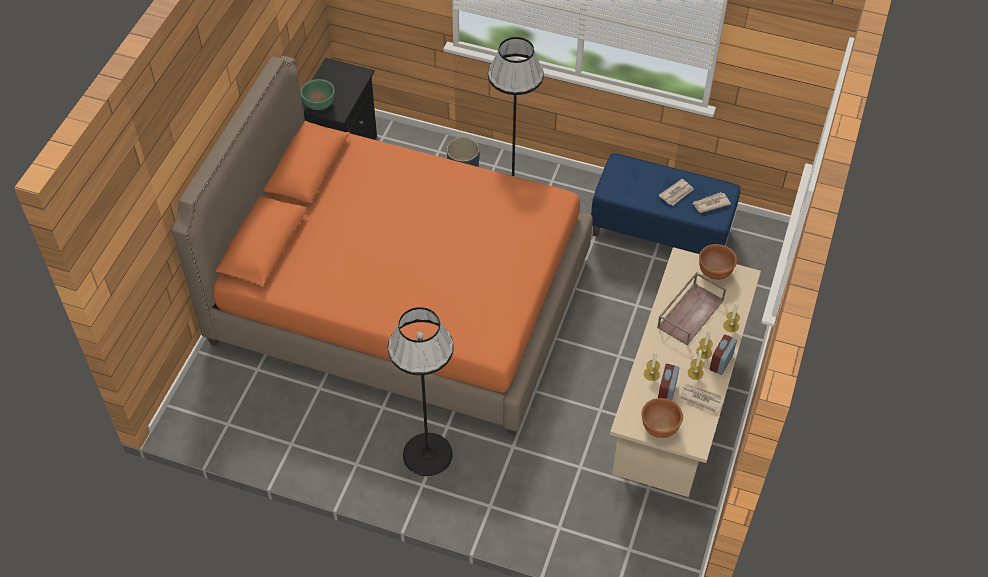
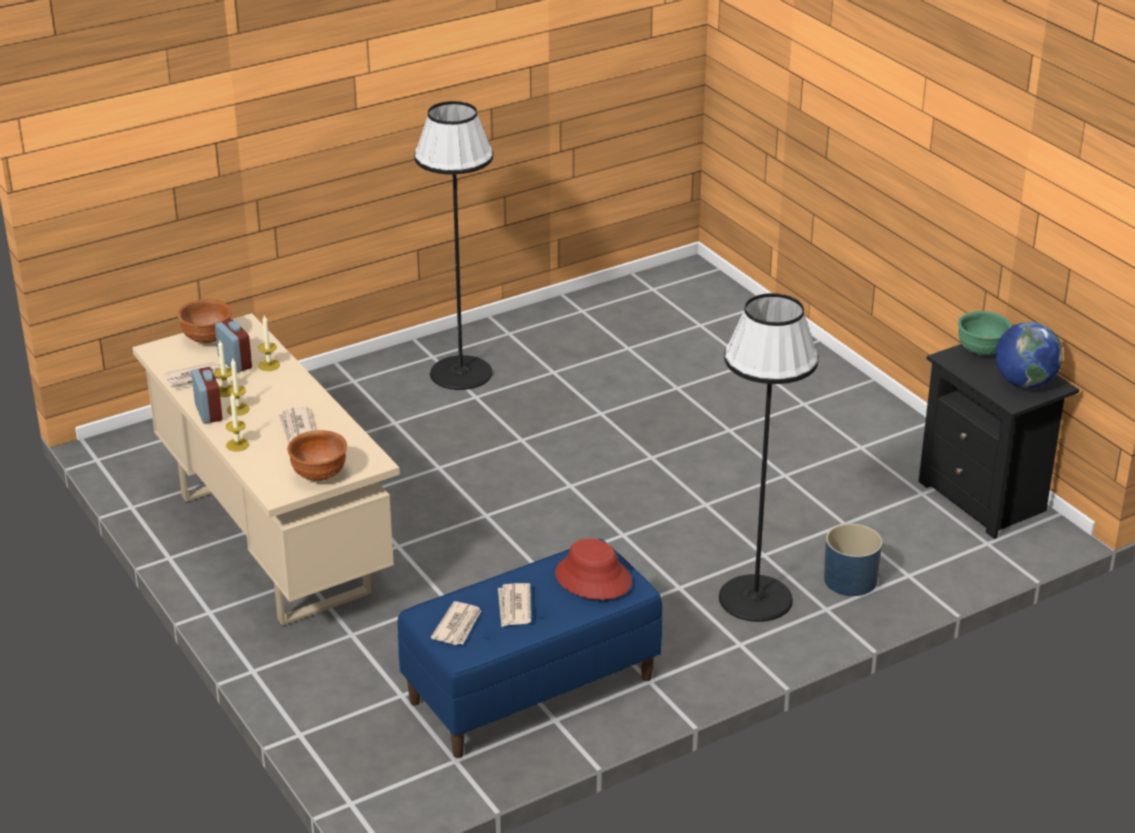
camera: 130 degrees right, 20 degrees down
orange bed [172,56,593,436] -> none
brown tray [657,272,726,345] -> newspaper [278,406,314,445]
none -> red hat [555,538,632,600]
none -> globe [995,322,1063,388]

